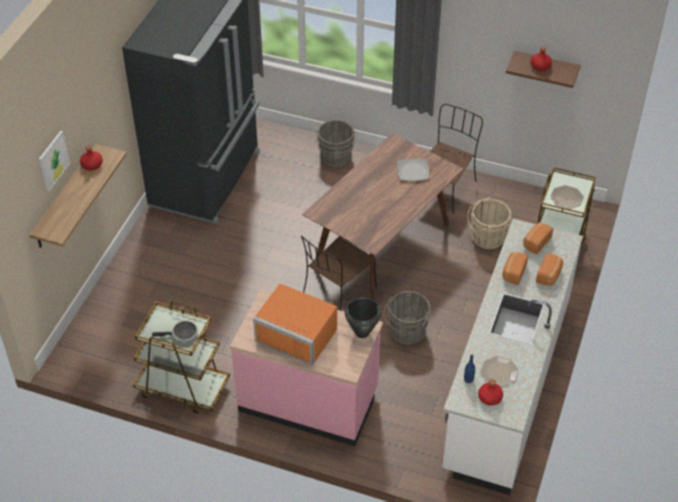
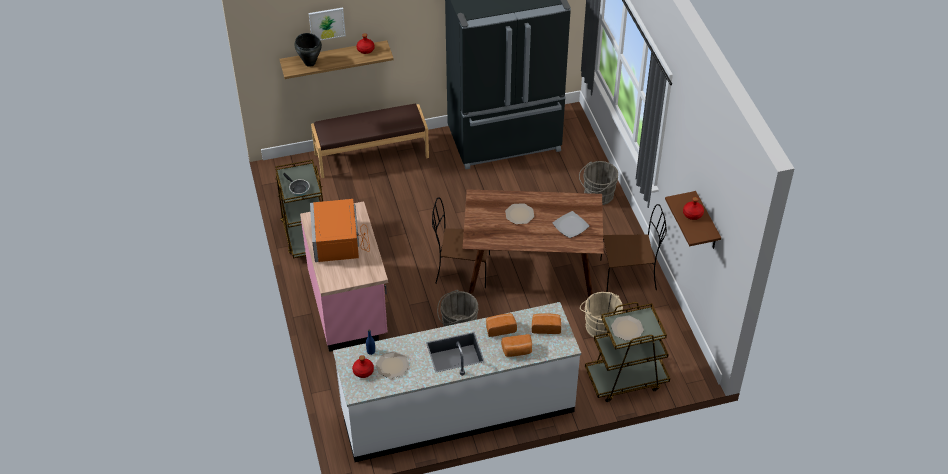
camera: 55 degrees right, 0 degrees up
black cooking pot [345,298,381,338] -> black cooking pot moved to [294,33,322,67]
none -> brown bench [311,104,429,178]
none -> plate [505,203,534,224]

